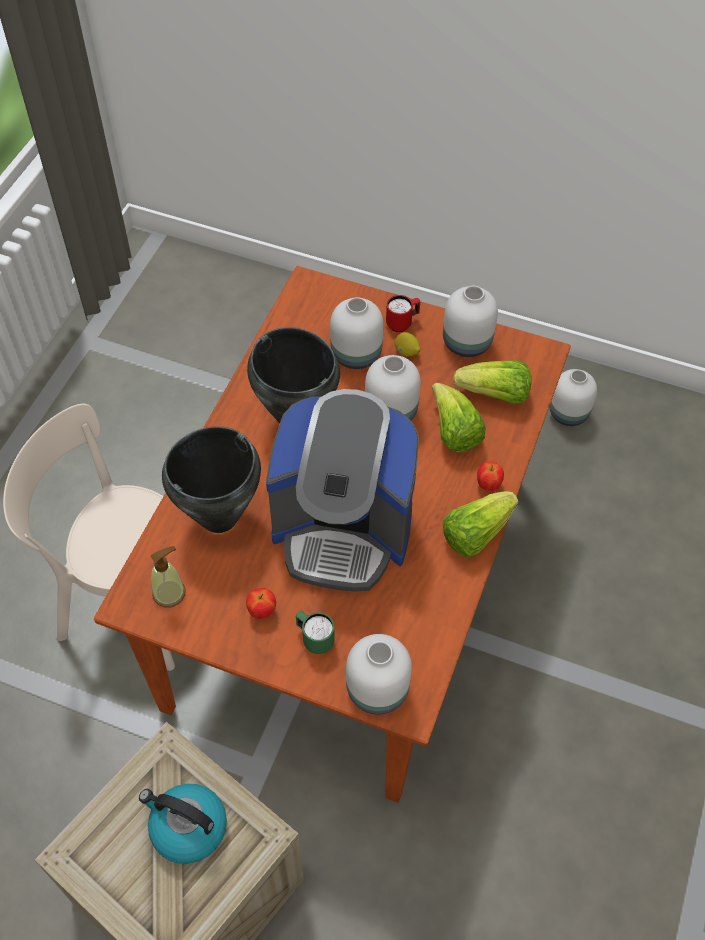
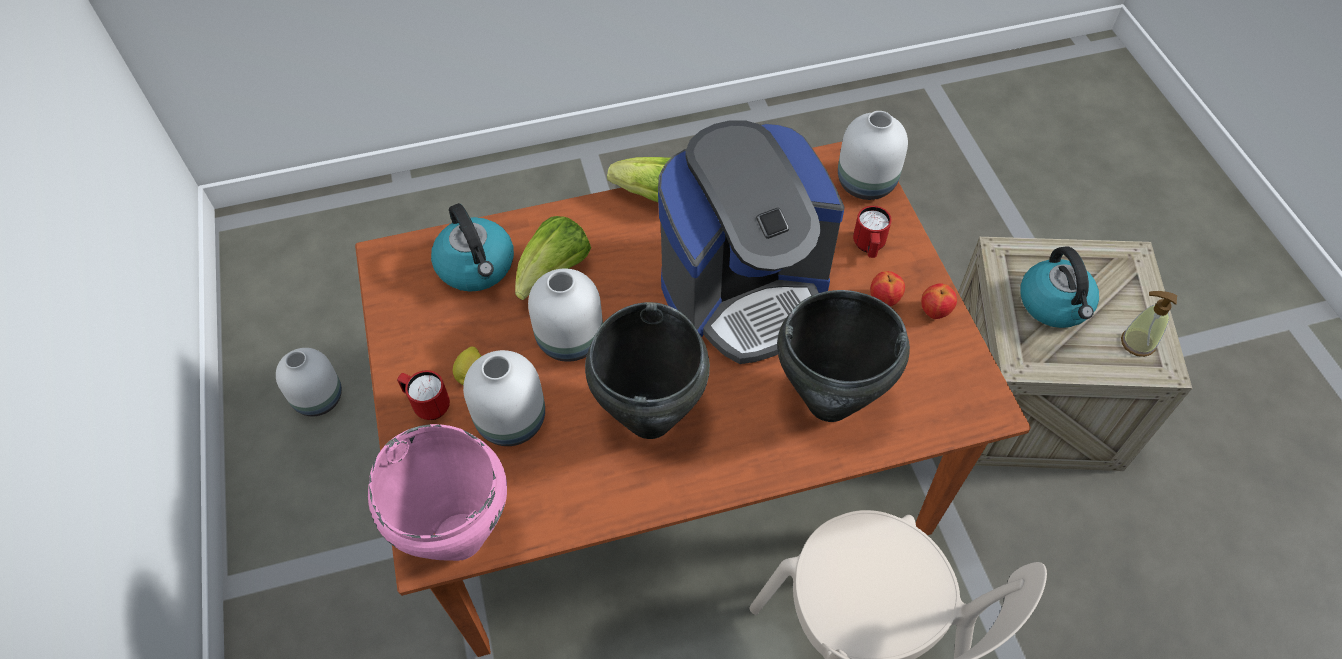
camera: 125 degrees left, 0 degrees up
soap dispenser [150,546,186,608] -> soap dispenser moved to [1121,291,1177,357]
coffee machine [266,389,419,592] -> coffee machine turned 90 degrees clockwise [658,120,845,364]
green mug [296,611,334,654] -> red mug [853,206,892,258]
white vase [443,286,498,357] -> none
lettuce [453,360,532,404] -> kettle [431,203,514,292]
apple [477,462,504,491] -> apple moved to [921,283,957,319]
none -> pink cooking pot [368,424,507,561]

